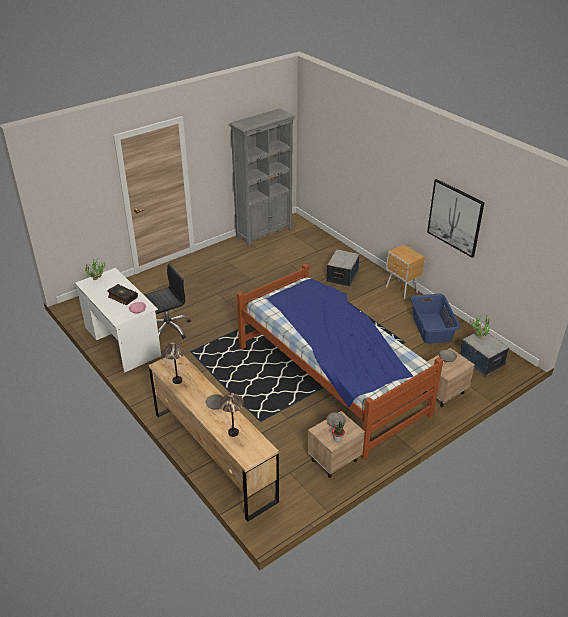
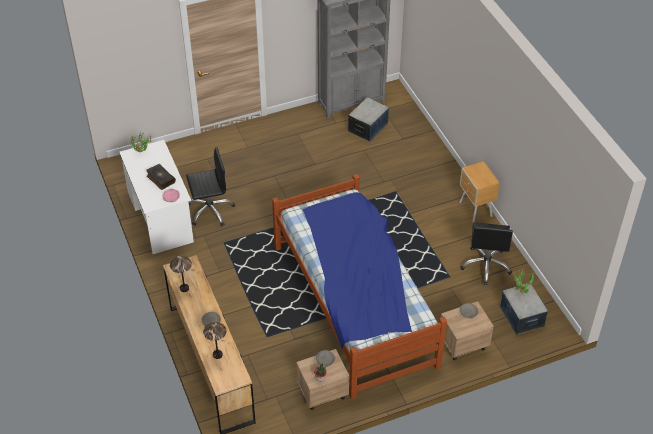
camera: 15 degrees right, 10 degrees up
storage box [326,249,360,287] -> storage box moved to [348,97,389,142]
blue laundry basket [410,294,460,343] -> black office chair [460,222,513,285]
picture [427,179,485,258] -> none

